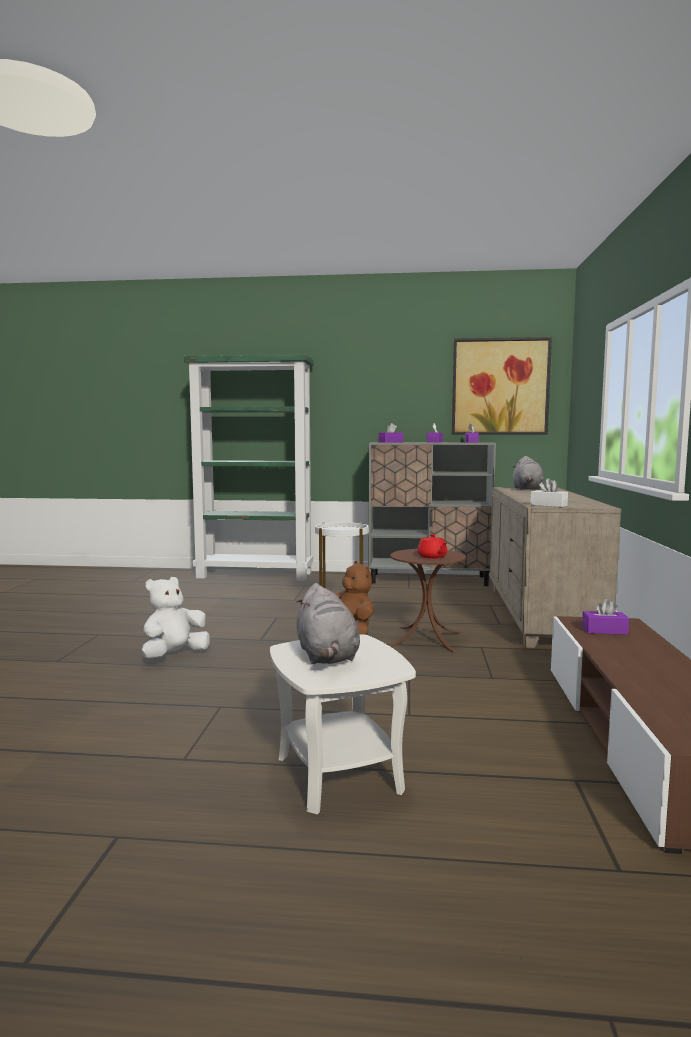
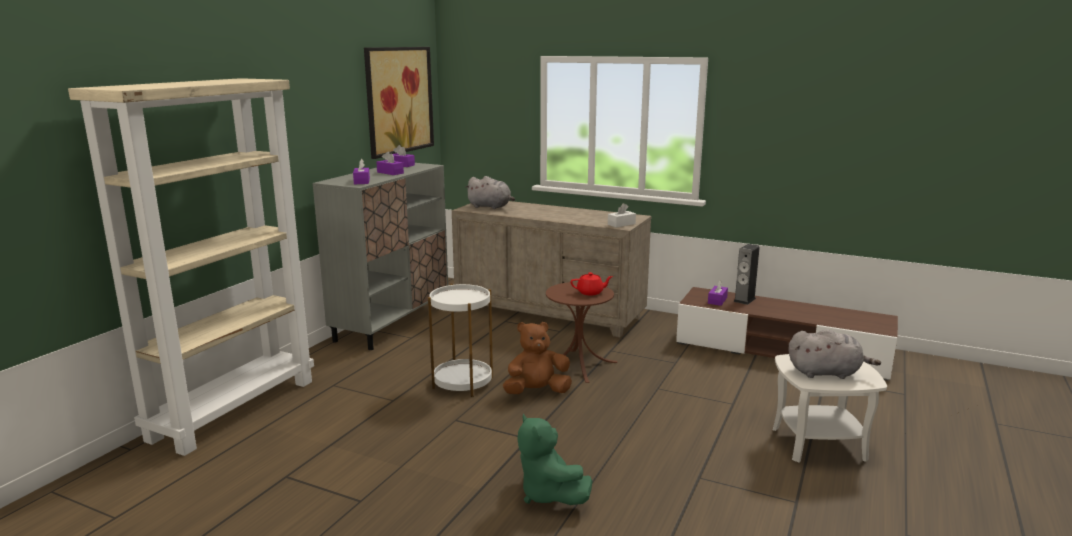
camera: 70 degrees left, 10 degrees up
white plush toy [142,577,210,659] -> green plush toy [517,413,593,505]
green bookcase [184,354,314,581] -> beige bookcase [68,78,314,456]
none -> speaker [733,244,760,305]

